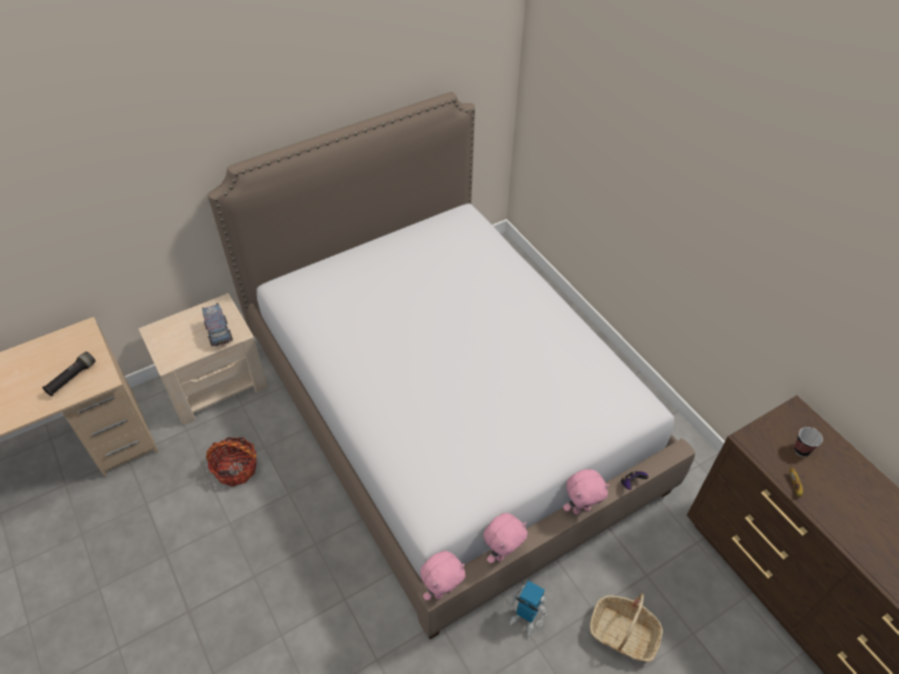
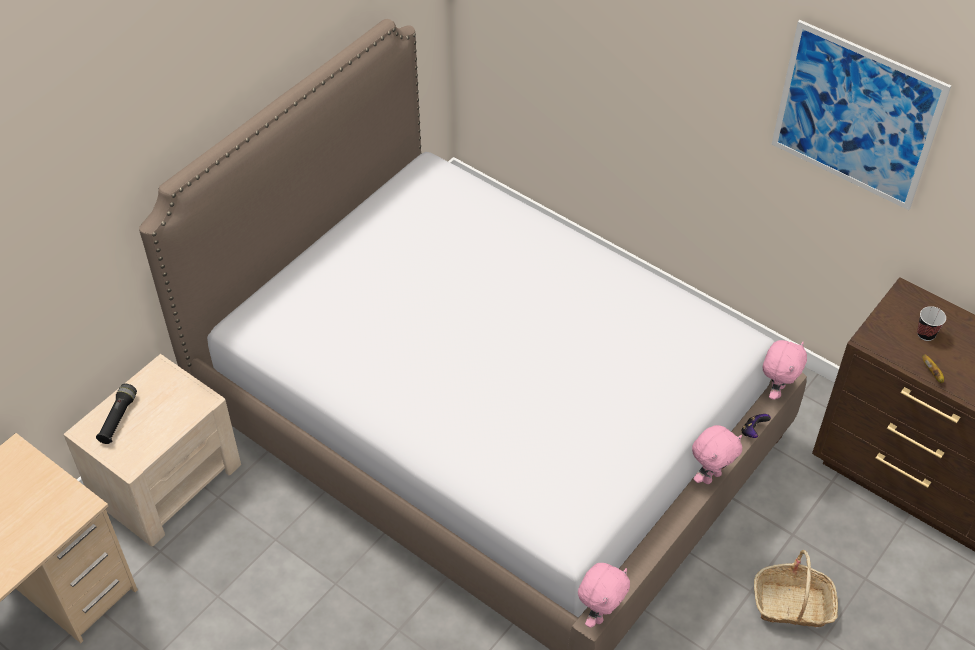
camera: 20 degrees left, 0 degrees up
black flashlight [42,352,96,396] -> black flashlight moved to [96,384,137,444]
toy truck [202,303,233,347] -> none
basket [206,437,257,487] -> none
pink plush toy [484,513,528,563] -> pink plush toy moved to [763,340,807,400]
toy robot [508,580,547,636] -> none
none -> picture [772,20,951,210]

